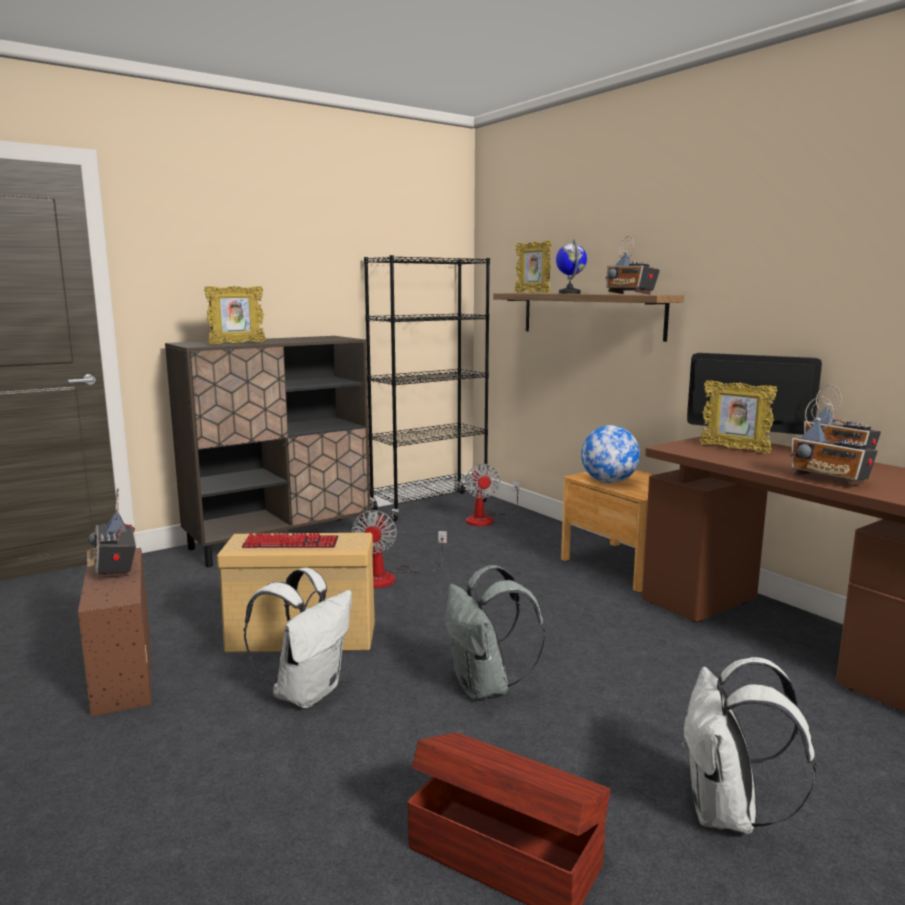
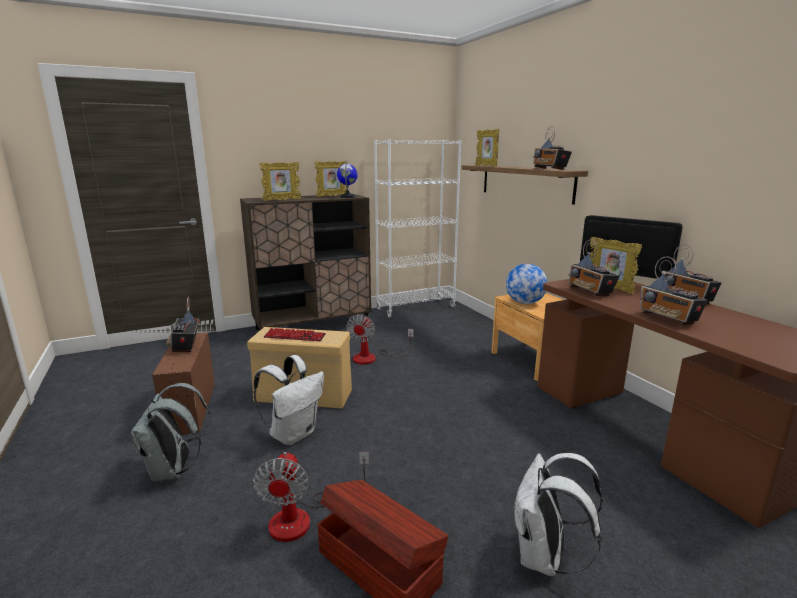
camera: 10 degrees right, 5 degrees up
black bookcase [364,255,490,521] -> white bookcase [374,140,462,318]
grey backpack [445,565,545,700] -> grey backpack moved to [131,383,211,481]
fan [465,464,520,526] -> fan moved to [253,452,369,542]
globe [556,239,587,294] -> globe moved to [337,162,358,198]
none -> picture frame [315,161,348,197]
none -> radio [568,239,620,296]

